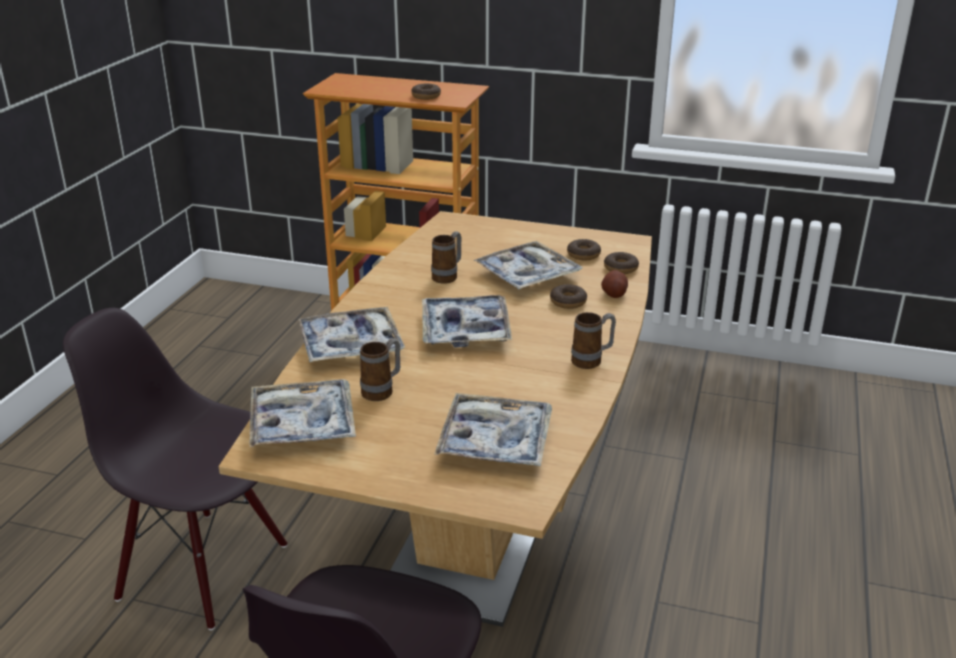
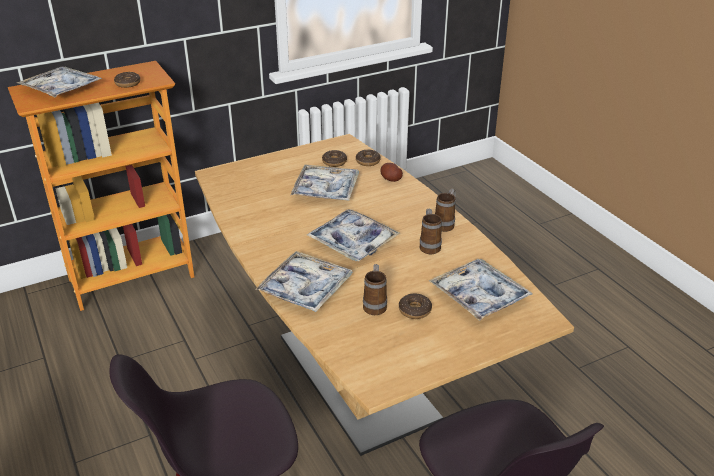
camera: 45 degrees left, 5 degrees up
tray [249,379,356,447] -> tray moved to [17,66,102,97]
mug [431,231,462,284] -> mug moved to [420,209,442,254]
donut [550,284,587,309] -> donut moved to [399,293,432,319]

